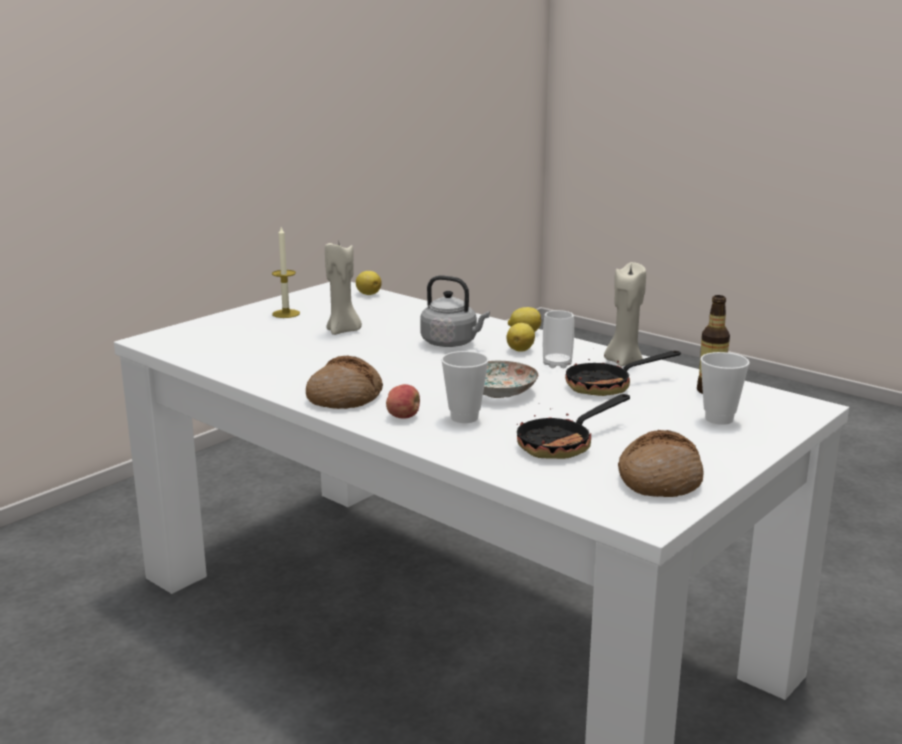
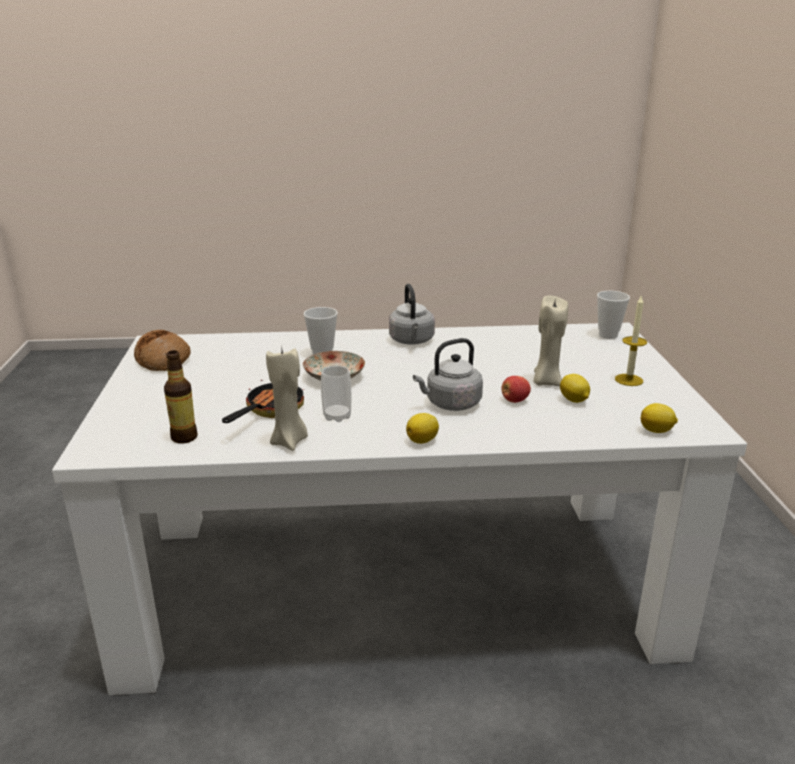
camera: 135 degrees right, 5 degrees up
bread [306,355,383,409] -> grey kettle [389,284,435,344]
apple [386,384,420,419] -> apple moved to [501,376,531,403]
lemon [506,323,535,352] -> lemon moved to [560,374,590,403]
frying pan [516,394,630,459] -> none
cup [700,352,750,425] -> cup moved to [597,291,630,339]

